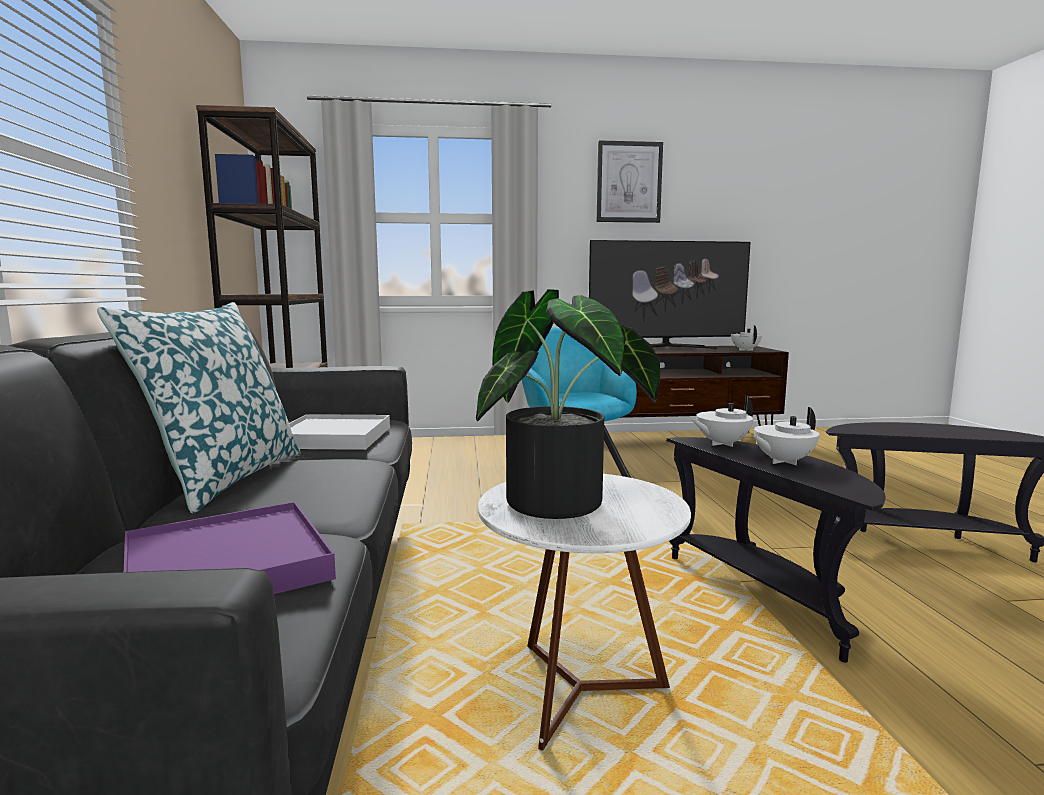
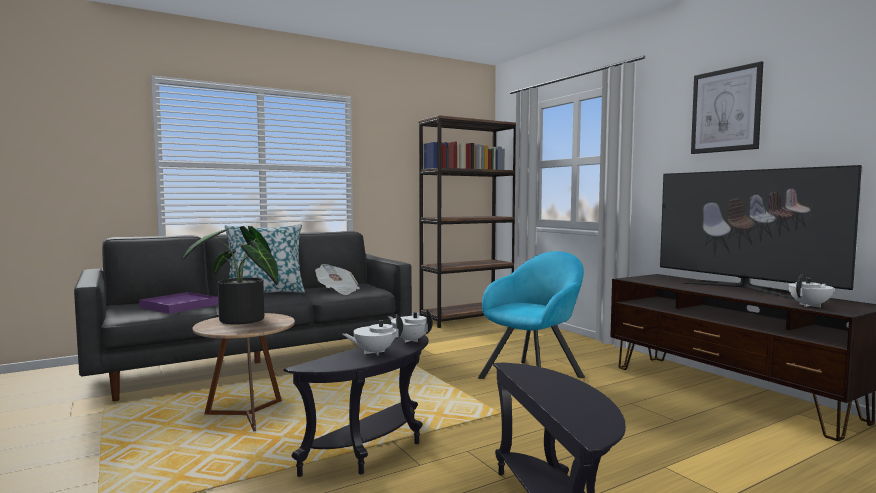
camera: 65 degrees right, 5 degrees down
white tray [289,414,390,450] -> newspaper [315,264,360,295]
white side table [478,474,691,751] -> brown side table [192,313,295,431]
white teapot [753,407,819,465] -> white teapot turned 60 degrees counterclockwise [342,314,403,355]

